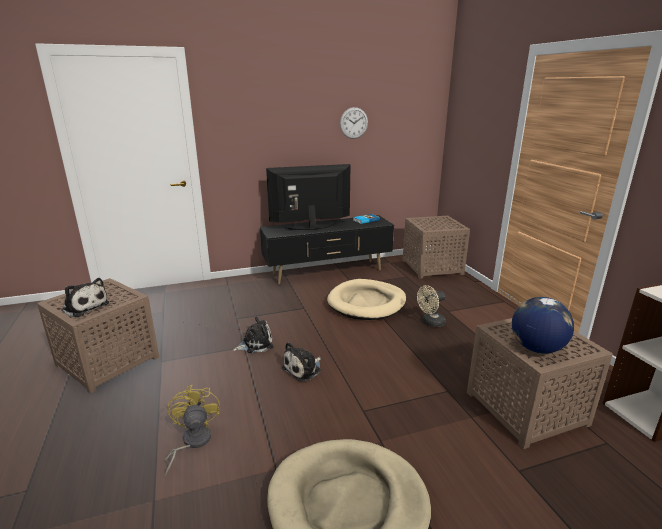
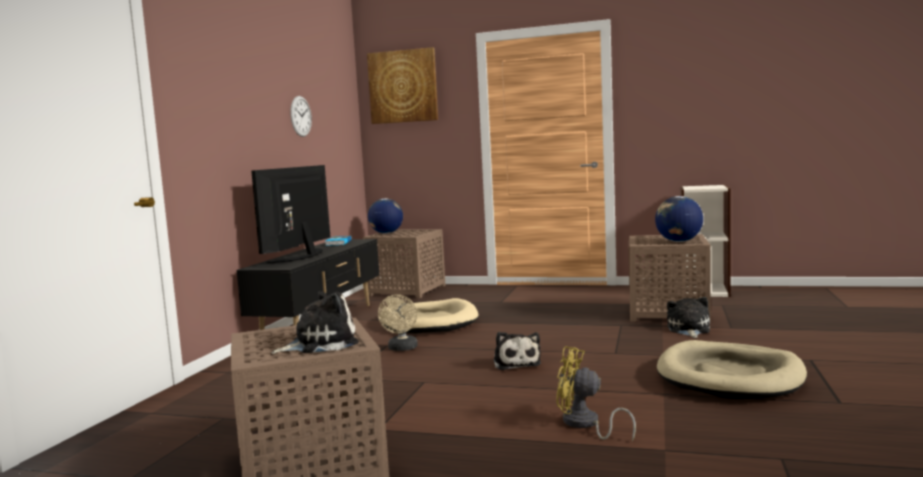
camera: 55 degrees left, 15 degrees down
plush toy [232,317,274,353] -> plush toy moved to [667,297,710,338]
beige fan [417,285,446,327] -> beige fan moved to [378,294,418,351]
none -> picture [367,47,438,124]
none -> globe [368,198,403,234]

